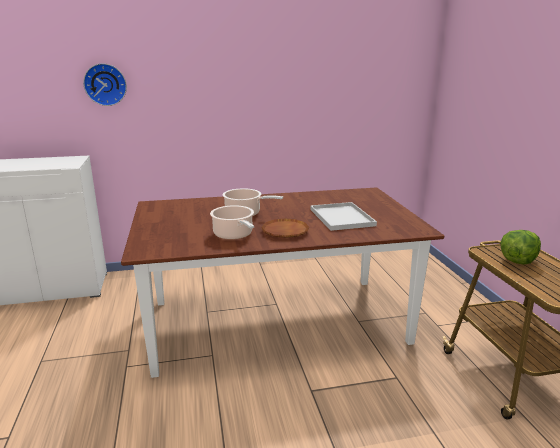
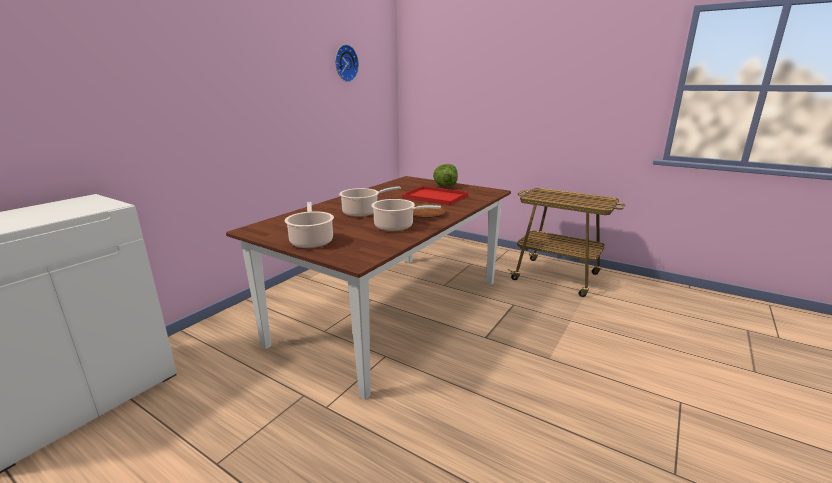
camera: 45 degrees left, 0 degrees up
wall clock [83,63,127,106] -> wall clock moved to [335,44,359,82]
white tray [311,202,377,231] -> red tray [402,186,468,205]
lettuce [501,230,541,265] -> lettuce moved to [433,164,458,187]
none -> cooking pot [284,202,334,248]

